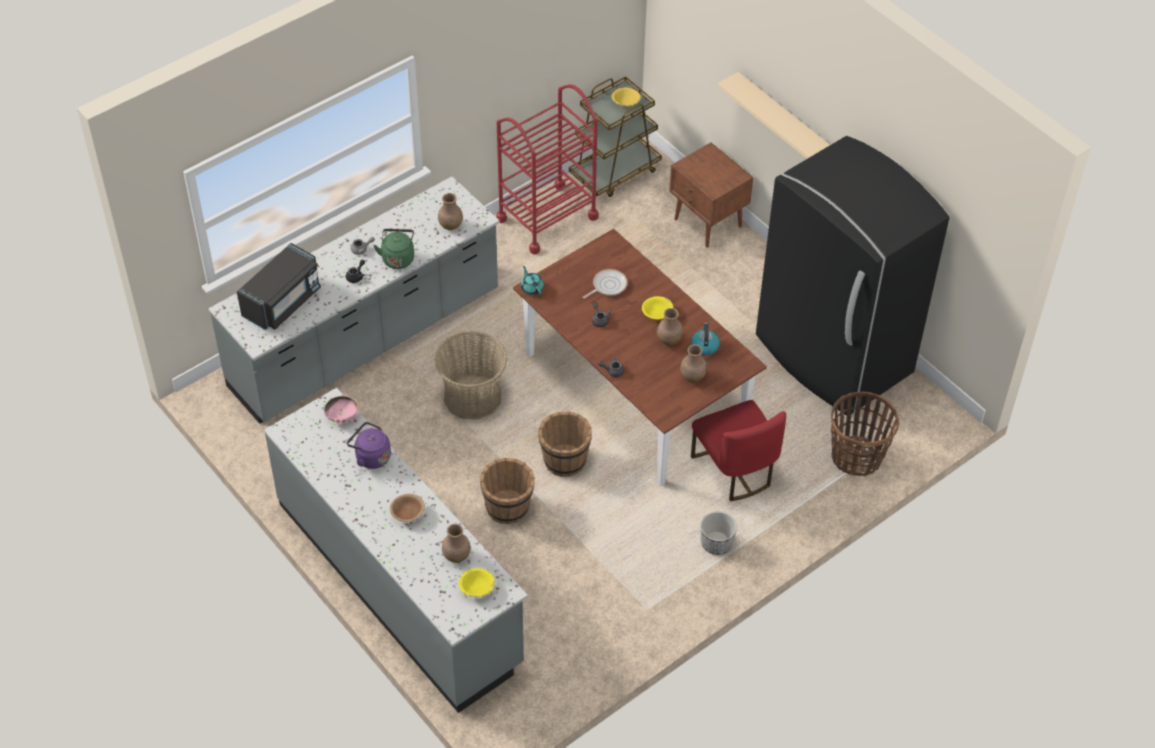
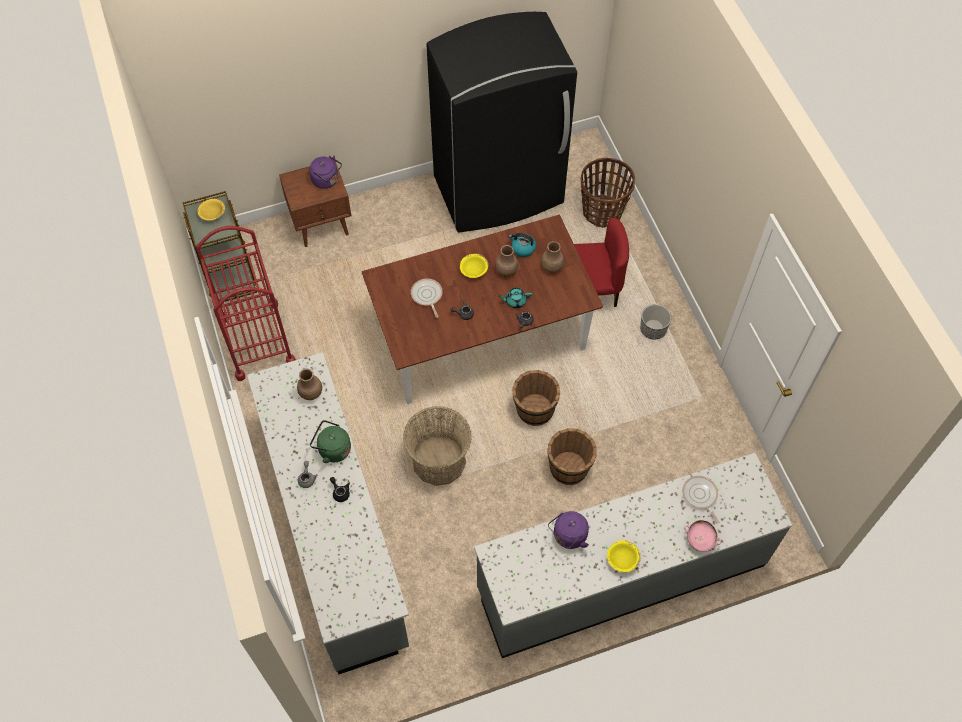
camera: 70 degrees left, 10 degrees up
black microwave [237,243,321,330] -> none
pink bowl [324,393,358,424] -> pink bowl moved to [684,520,721,552]
brown bowl [390,494,425,522] -> none
brown vase [442,524,471,563] -> frying pan [682,476,719,524]
yellow bowl [459,568,495,597] -> yellow bowl moved to [607,540,641,572]
turquoise teapot [521,266,544,295] -> turquoise teapot moved to [498,288,532,308]
beige shelf [717,72,830,159] -> none
none -> purple kettle [309,156,342,189]

